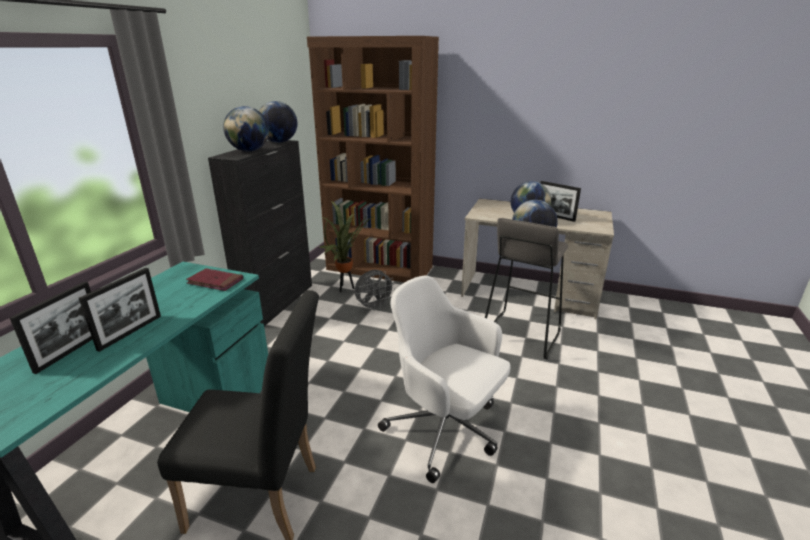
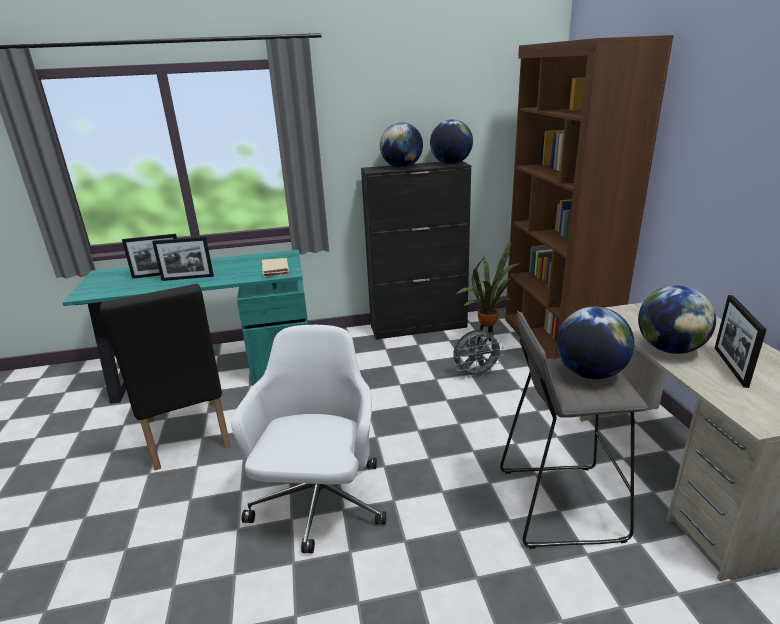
camera: 60 degrees right, 0 degrees up
red book [186,268,243,291] -> beige book [262,258,289,277]
grey fan [355,270,395,311] -> grey fan turned 45 degrees counterclockwise [453,330,504,379]

